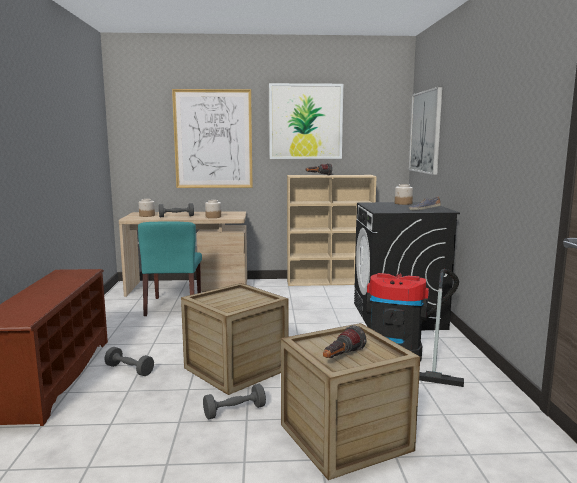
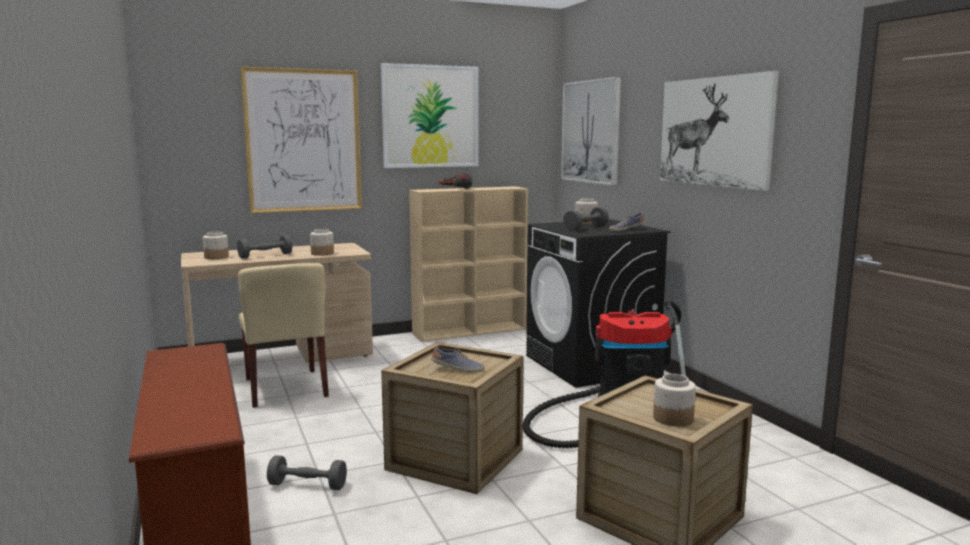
camera: 20 degrees left, 0 degrees up
turquoise chair [138,221,202,316] -> beige chair [238,263,329,408]
grey dumbbell [203,384,266,420] -> grey dumbbell moved to [563,207,609,230]
flashlight [323,325,367,358] -> jar [653,374,696,426]
none -> shoe [431,345,484,373]
none -> picture [660,71,779,191]

